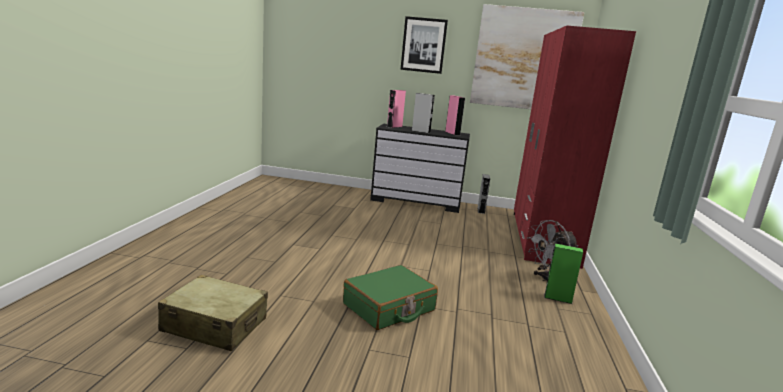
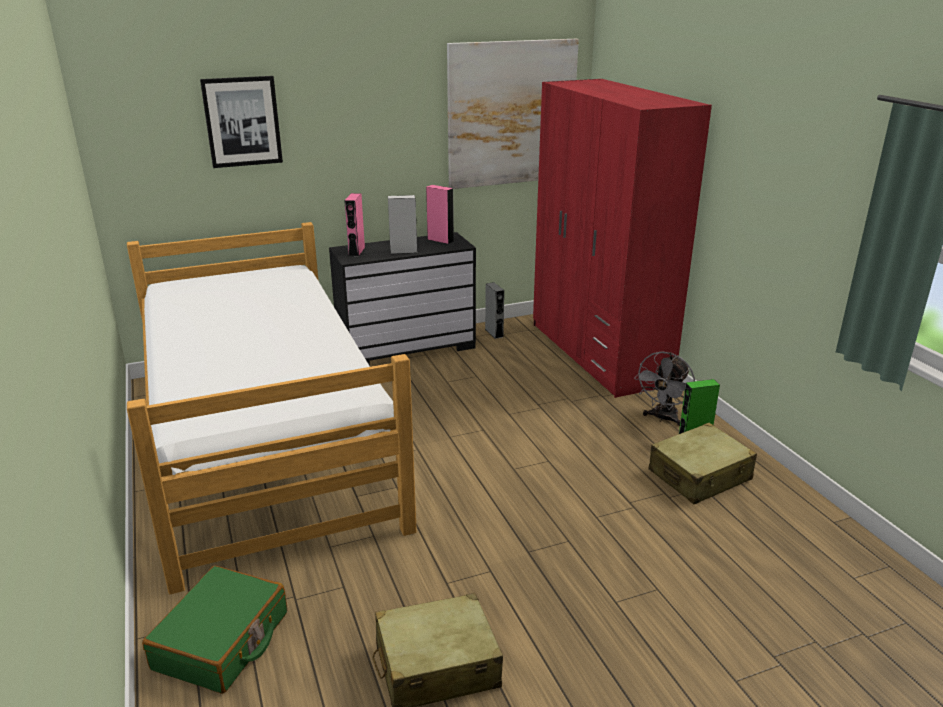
camera: 30 degrees left, 10 degrees up
green suitcase [343,265,438,330] -> green suitcase moved to [142,566,287,694]
picture [400,16,448,74] -> picture moved to [200,76,283,168]
none -> bed [127,222,417,594]
none -> beige suitcase [649,423,757,504]

